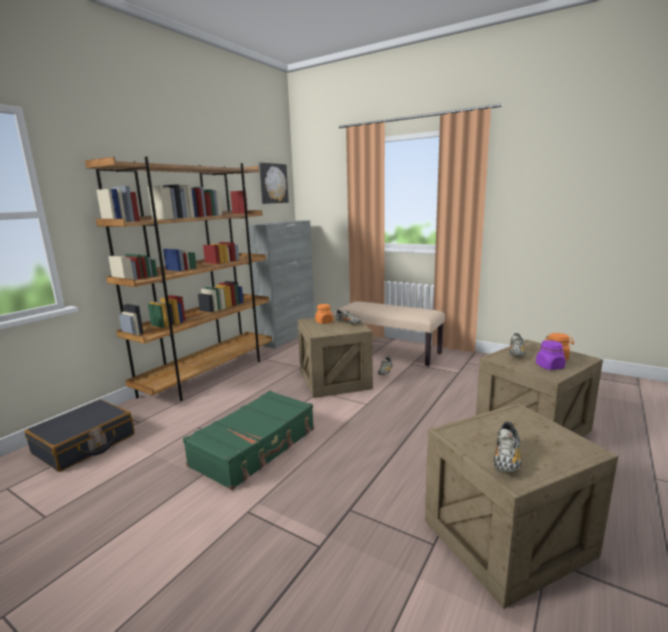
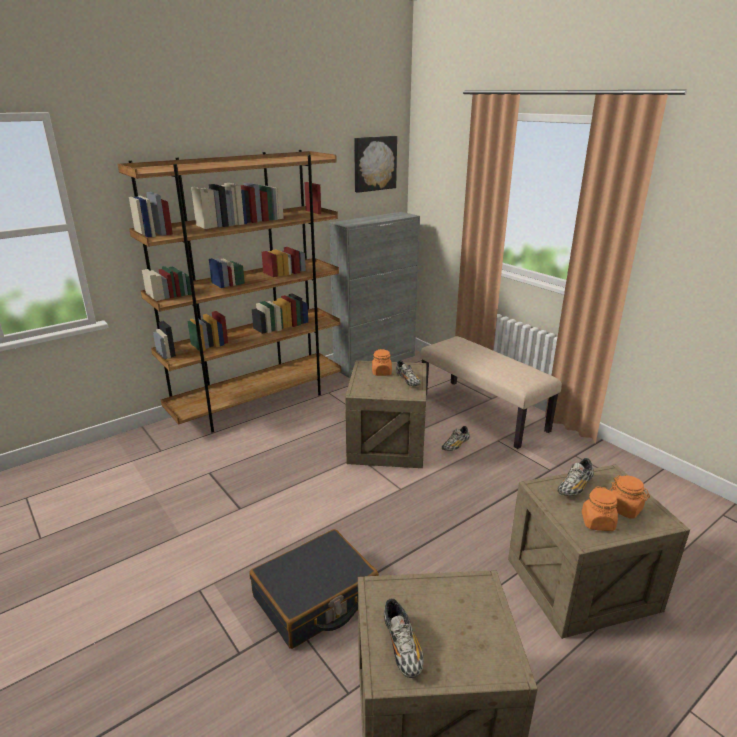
camera: 20 degrees right, 10 degrees up
black suitcase [25,400,135,472] -> black suitcase moved to [249,529,379,649]
green suitcase [183,391,314,490] -> none
shoe [494,422,521,473] -> shoe turned 60 degrees counterclockwise [384,598,424,678]
purple jar [536,340,566,370] -> orange jar [582,486,618,531]

